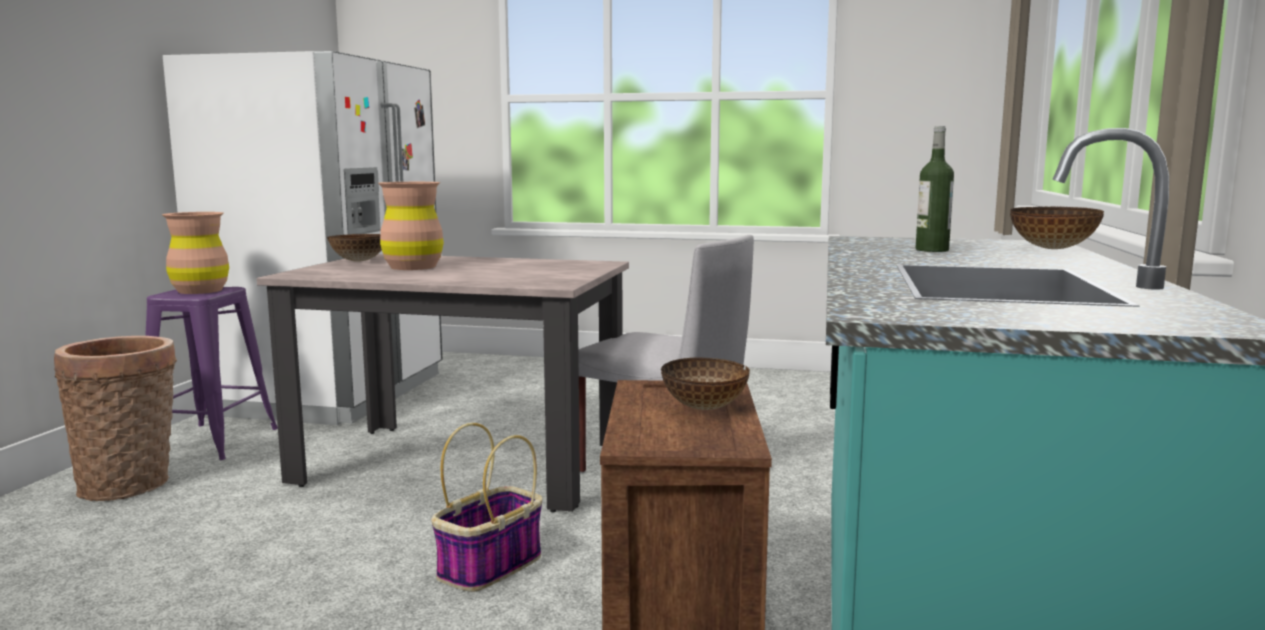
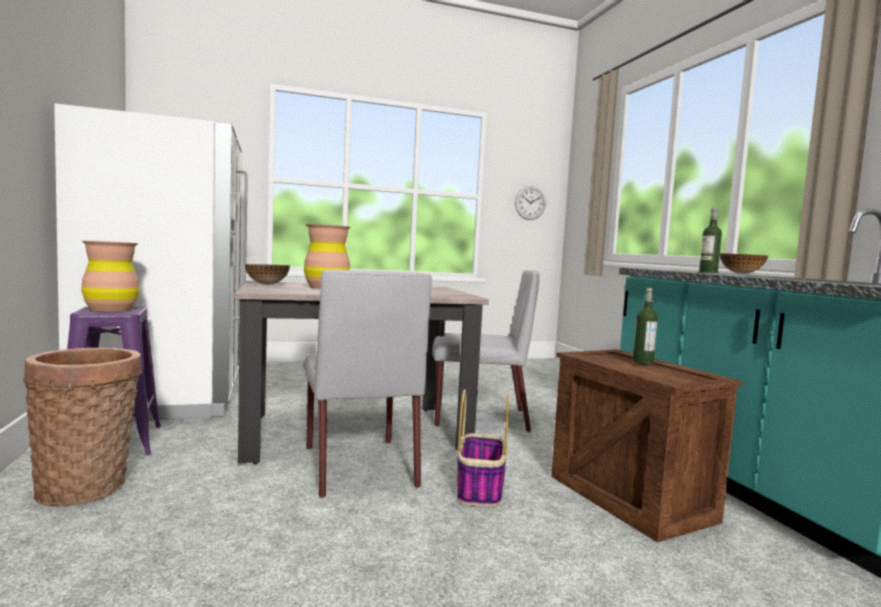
camera: 30 degrees left, 5 degrees down
bowl [661,358,750,410] -> bottle [633,288,658,364]
none -> grey chair [303,270,432,498]
none -> wall clock [515,186,546,220]

